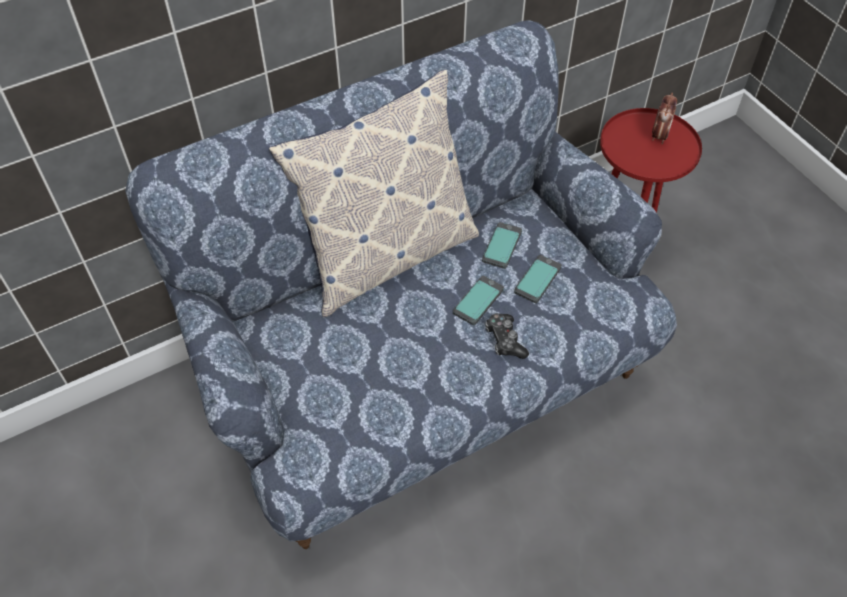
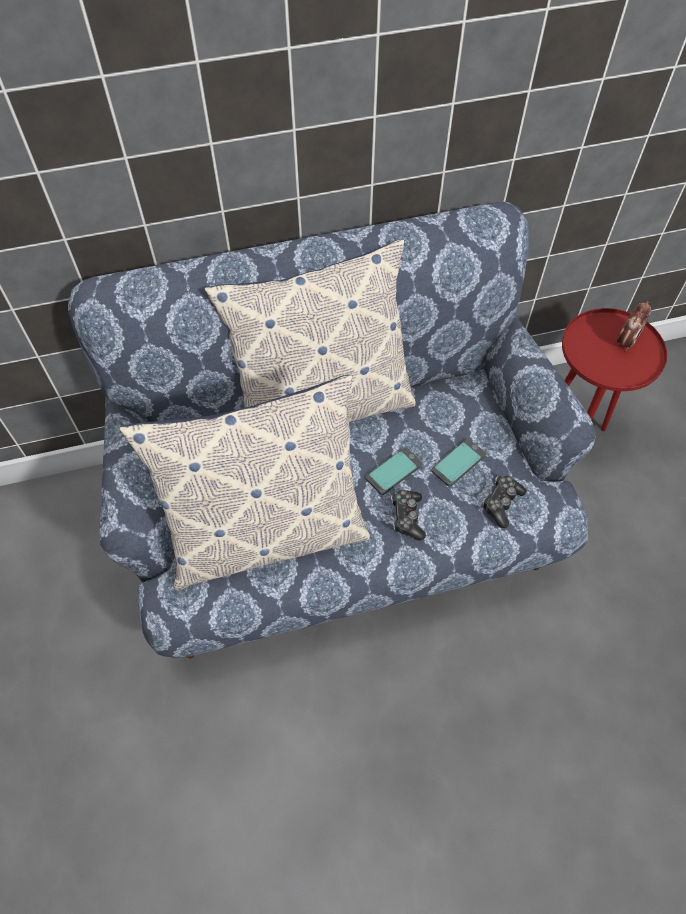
camera: 15 degrees right, 5 degrees up
phone [482,222,522,269] -> none
none -> pillow [119,375,370,590]
none -> game controller [482,476,527,528]

